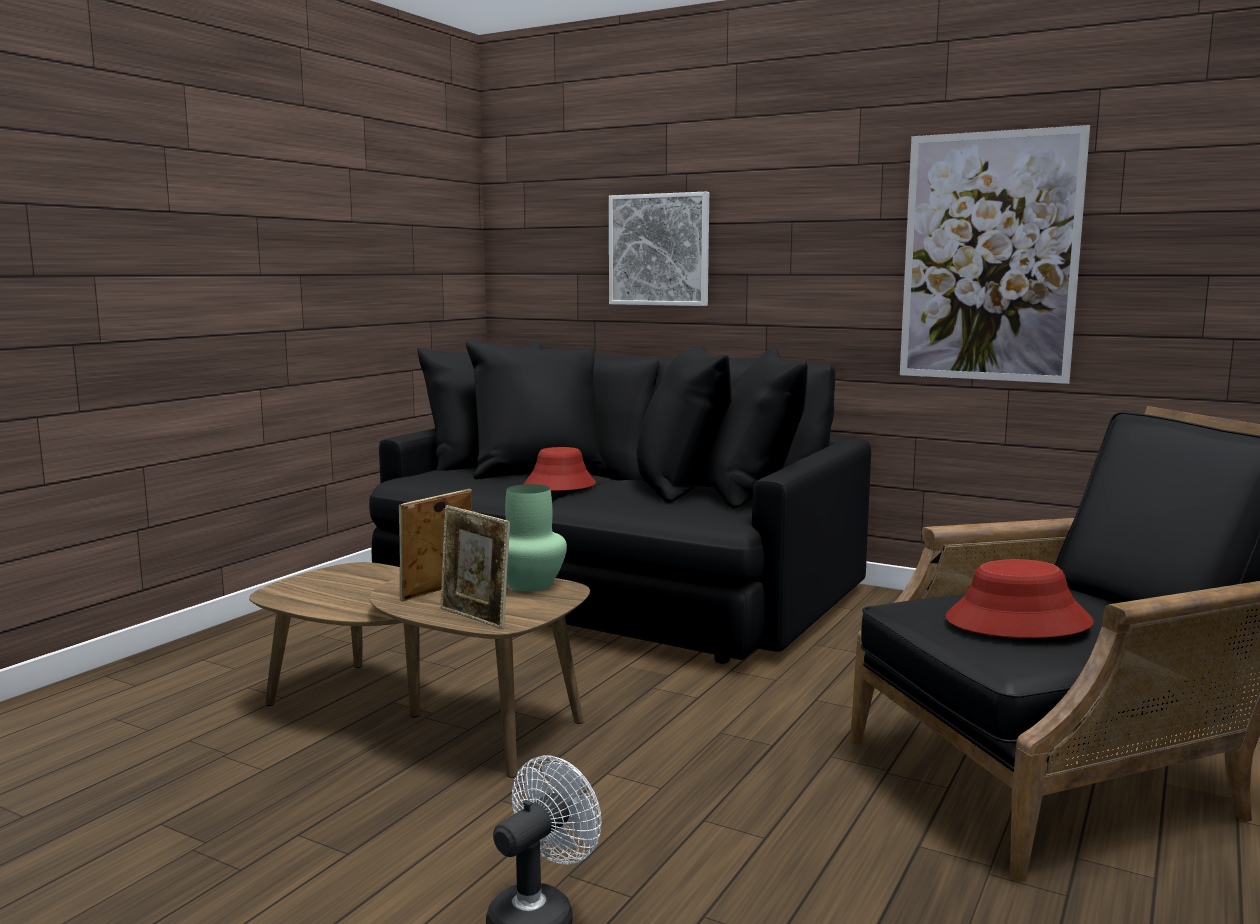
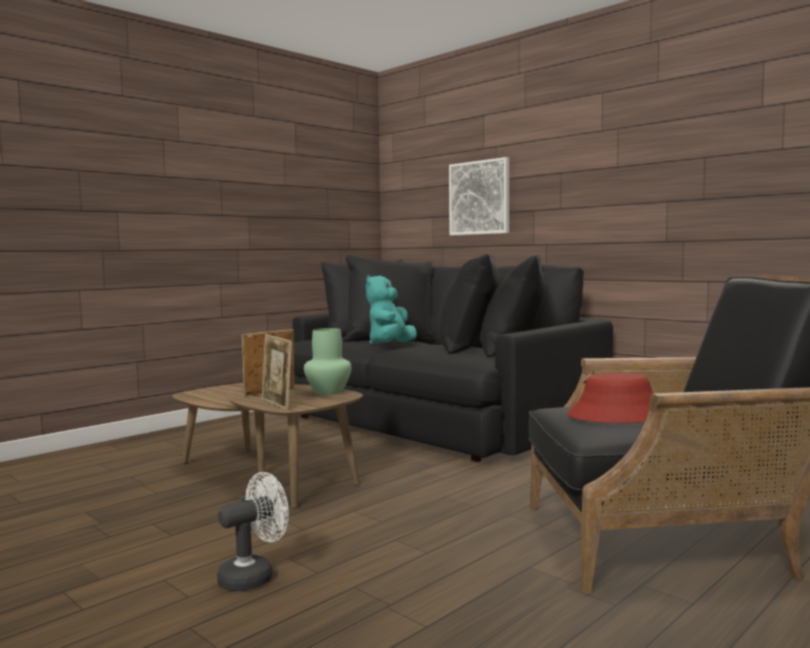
camera: 15 degrees right, 5 degrees down
red hat [523,447,596,491] -> turquoise plush toy [366,275,417,345]
picture [900,125,1090,384] -> none

